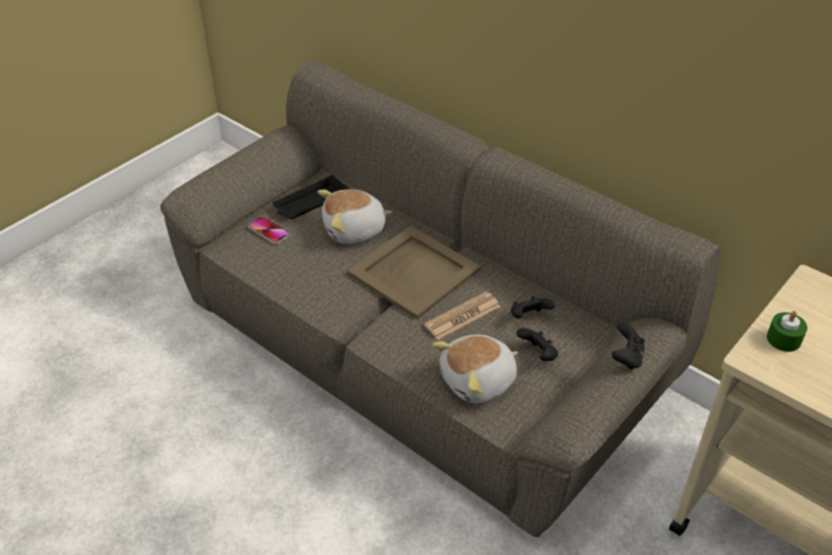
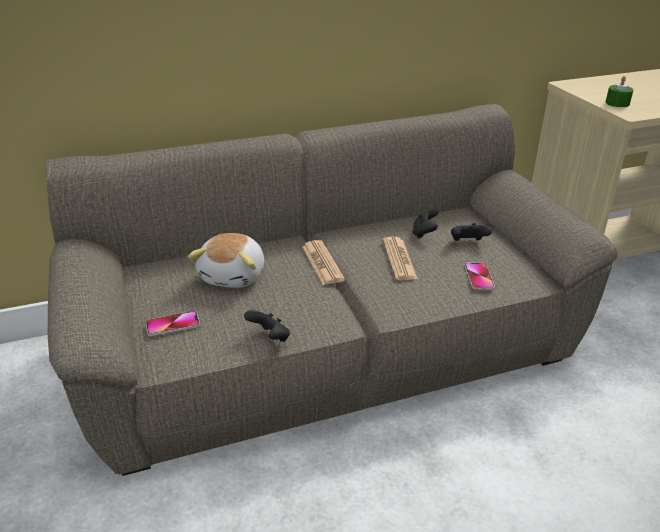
camera: 60 degrees left, 10 degrees down
black tray [273,175,349,219] -> none
beige tray [347,226,481,319] -> newspaper [302,240,345,285]
plush toy [432,335,518,403] -> phone [464,263,495,290]
black game controller [612,322,645,370] -> black game controller moved to [244,310,290,342]

